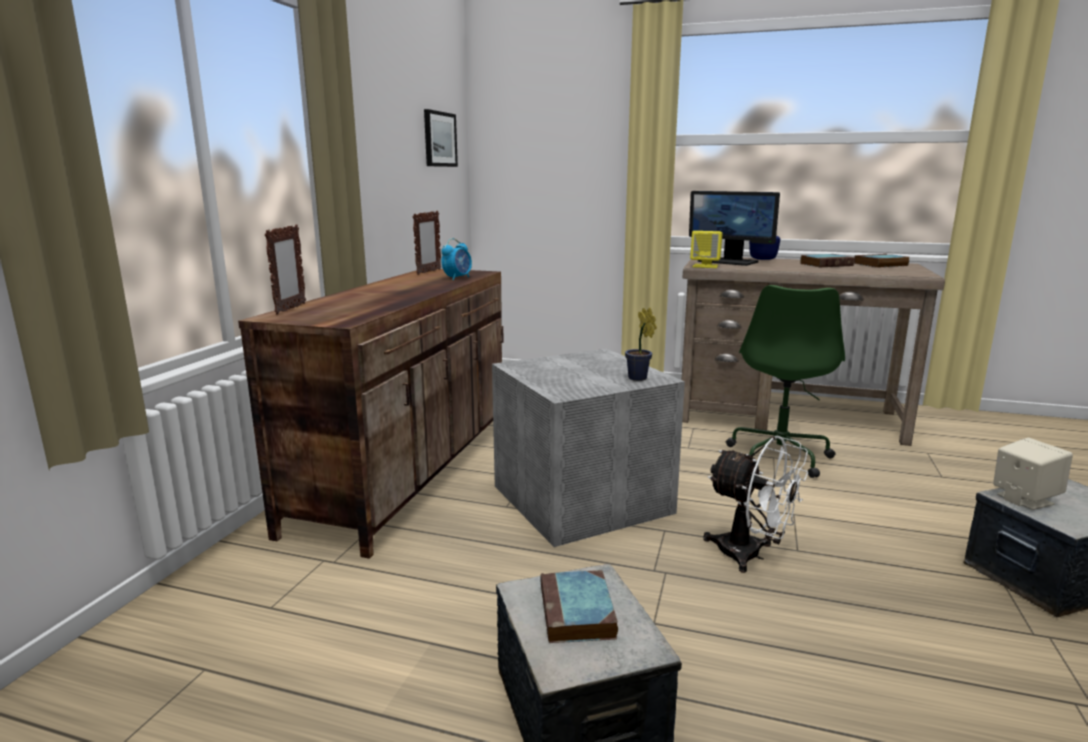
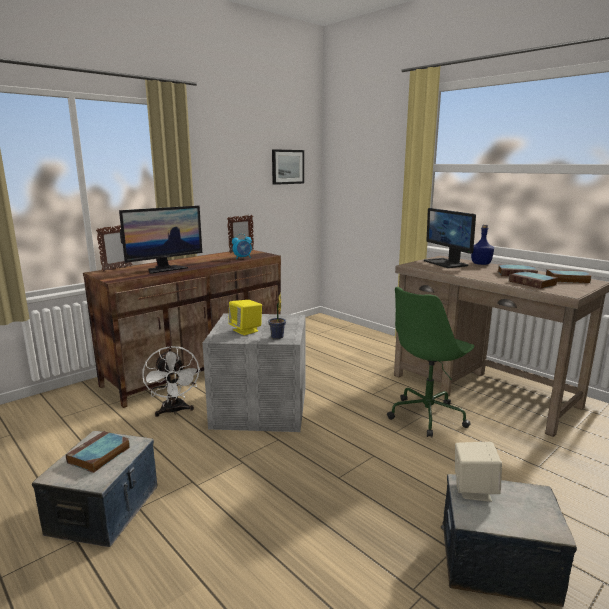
camera: 30 degrees right, 0 degrees up
yellow speaker [690,231,723,268] -> yellow speaker moved to [228,300,262,335]
white fan [703,436,808,573] -> white fan moved to [142,346,201,417]
none -> monitor [119,206,202,274]
none -> book [509,271,557,289]

